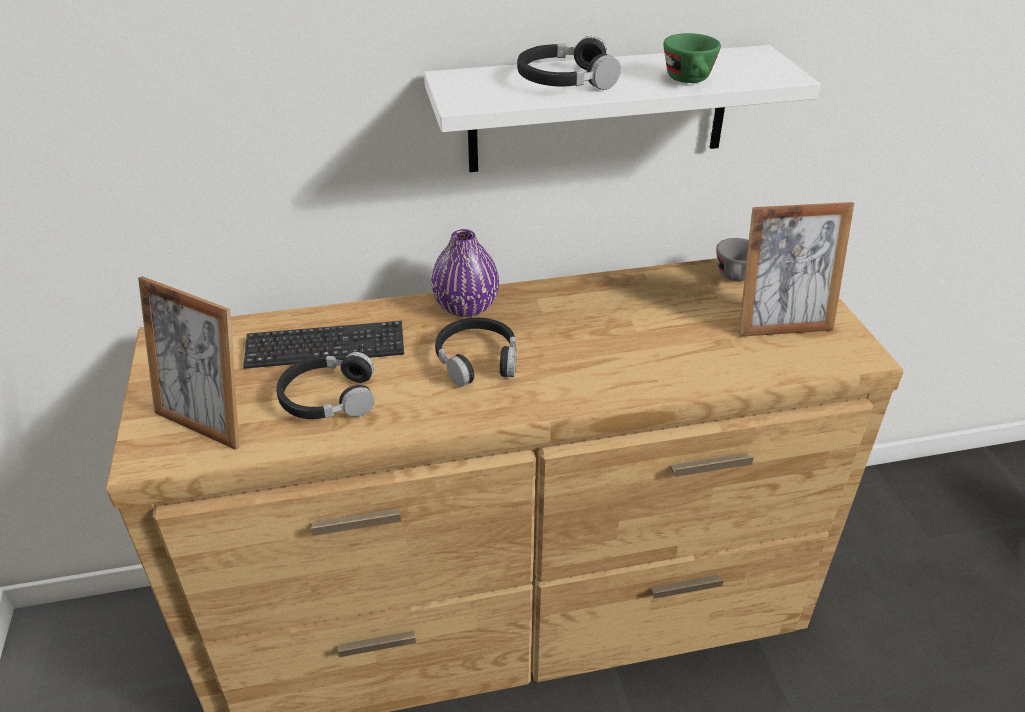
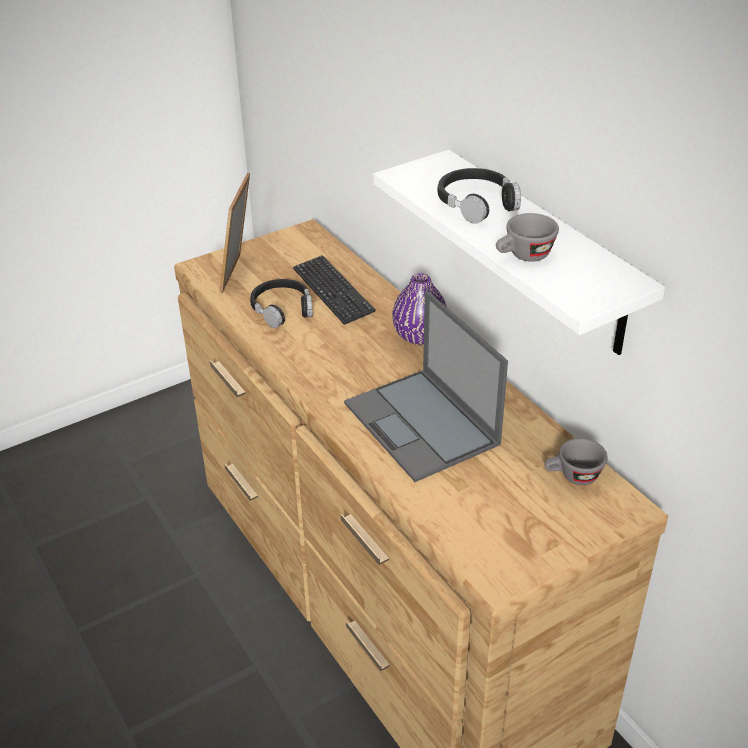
camera: 70 degrees right, 0 degrees up
black headphones [435,318,516,387] -> none
green cup [663,33,721,83] -> grey cup [496,213,559,262]
picture frame [739,202,854,337] -> none
none -> laptop [344,291,508,482]

